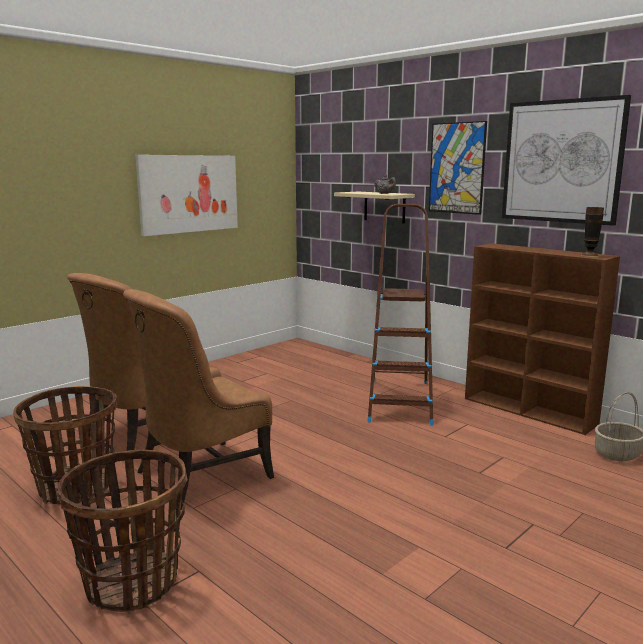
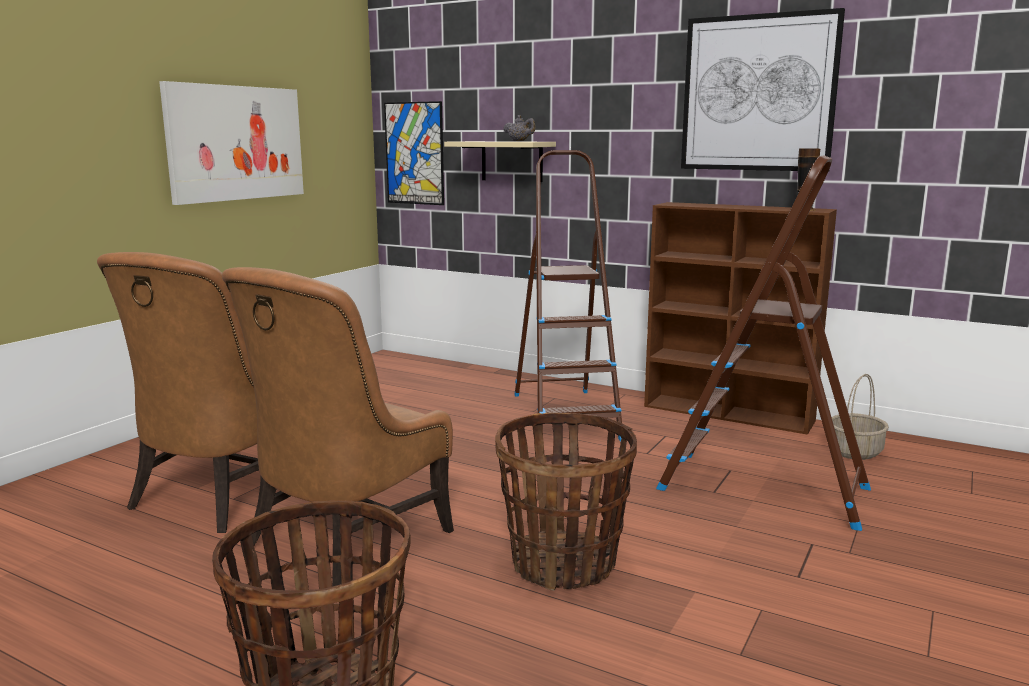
camera: 15 degrees left, 0 degrees up
basket [13,386,117,505] -> basket moved to [495,413,637,591]
picture [429,121,487,215] -> picture moved to [384,101,444,205]
none -> brown step ladder [656,156,871,531]

